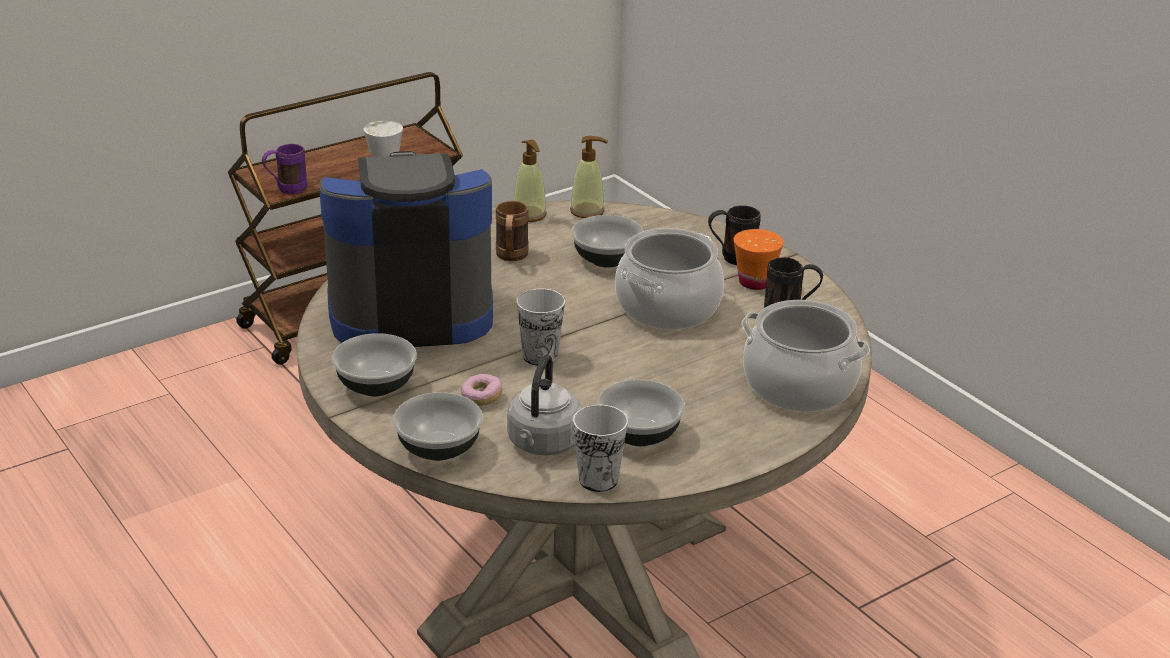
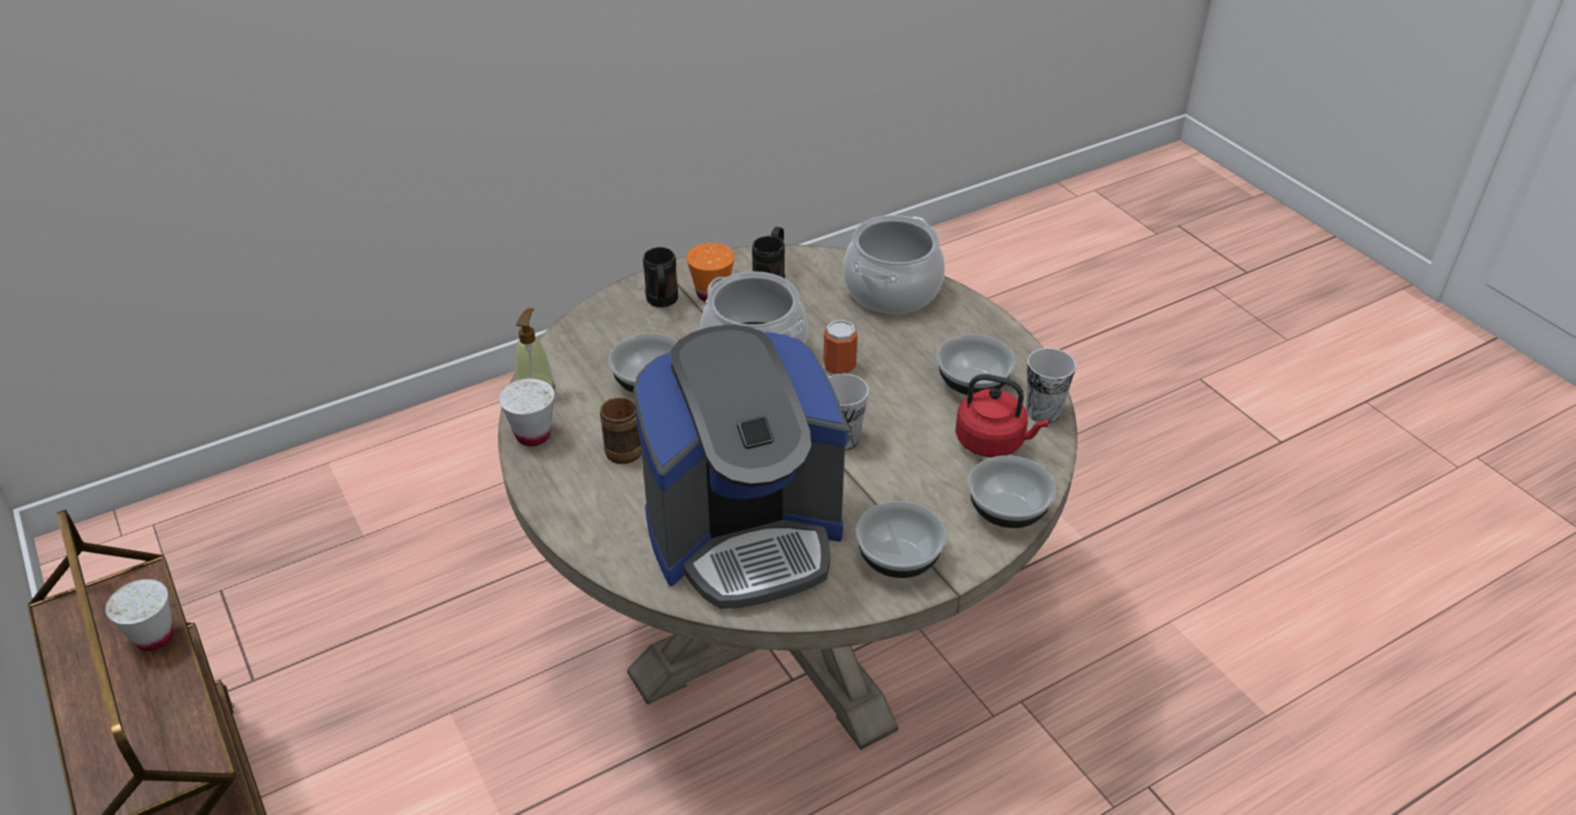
camera: 85 degrees left, 10 degrees up
purple mug [262,144,307,194] -> none
coffee machine [319,151,493,347] -> coffee machine turned 105 degrees counterclockwise [633,325,848,609]
donut [461,374,503,406] -> none
grey kettle [507,354,582,456] -> red kettle [955,374,1049,457]
soap dispenser [513,139,547,222] -> white cup [499,378,555,446]
none -> can [823,320,858,375]

